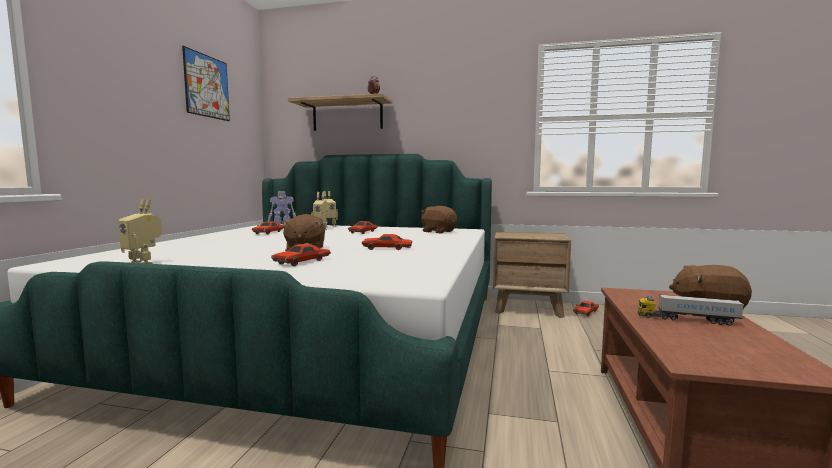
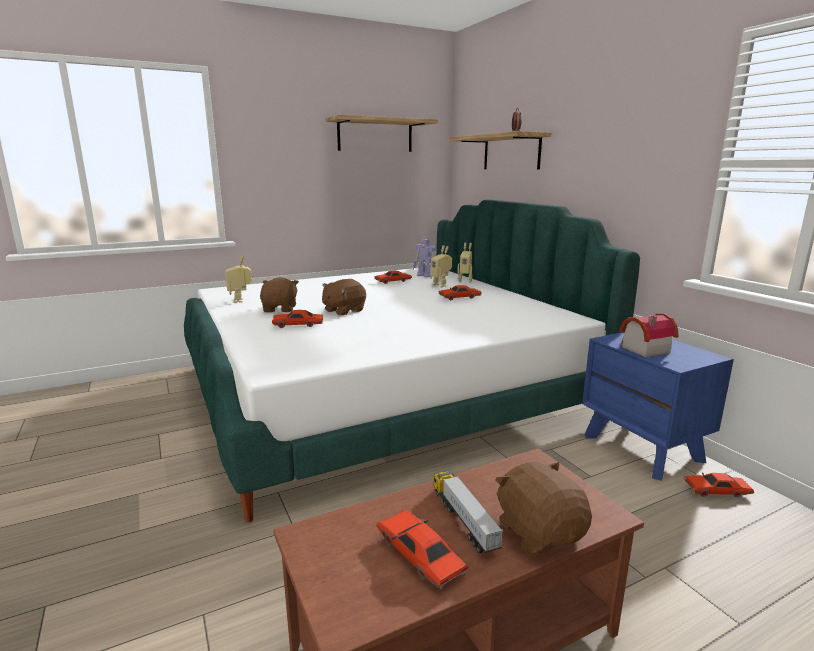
camera: 50 degrees right, 10 degrees up
picture [182,46,230,121] -> shelf [326,115,438,152]
red toy car [362,234,413,250] -> red toy car moved to [377,509,469,589]
brown plush toy [421,206,457,233] -> brown plush toy moved to [260,277,299,312]
brown nightstand [493,232,571,318] -> blue nightstand [582,332,734,481]
none -> toy house [619,314,679,357]

